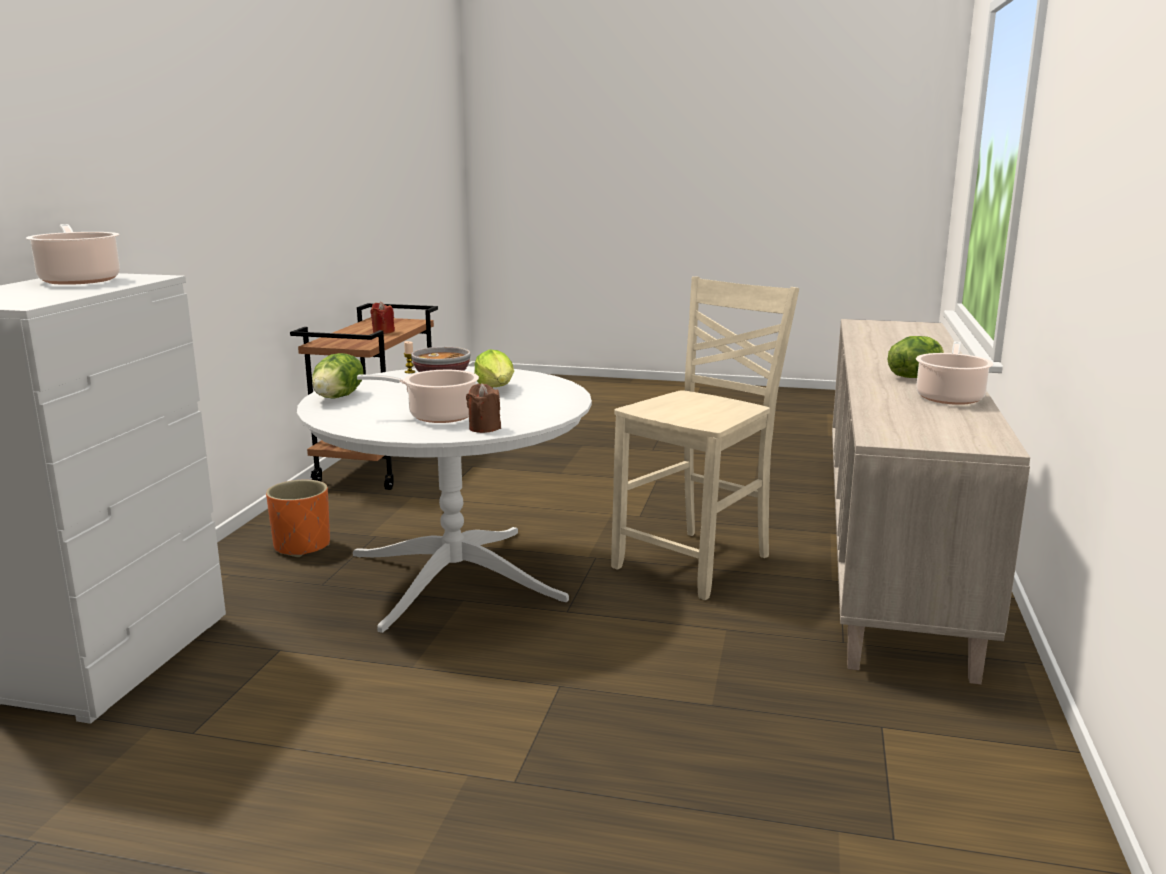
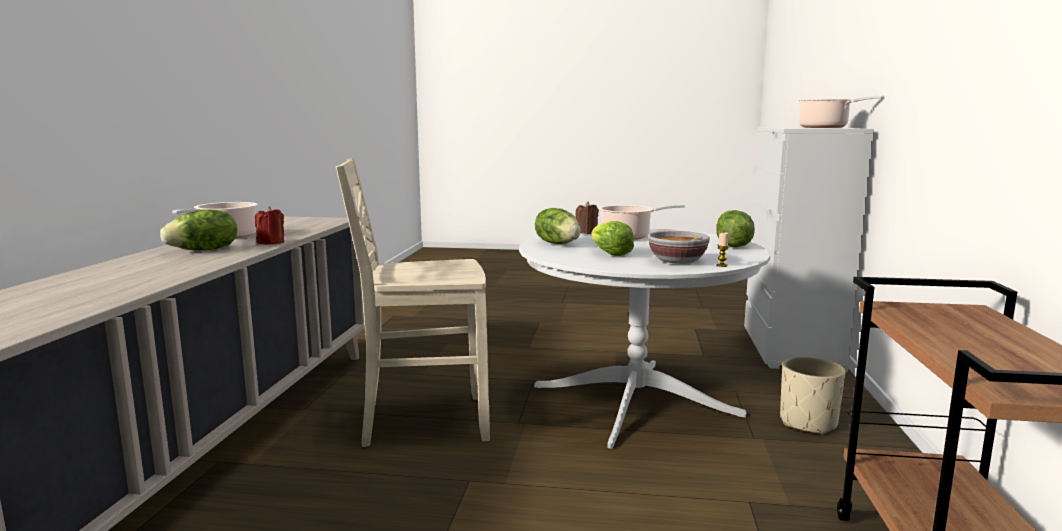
camera: 175 degrees right, 5 degrees down
orange planter [266,480,330,557] -> beige planter [780,356,846,435]
red candle [370,302,395,334] -> red candle moved to [255,206,284,245]
beige chair [611,276,799,600] -> beige chair turned 45 degrees clockwise [336,158,490,447]
none -> lettuce [535,208,581,244]

